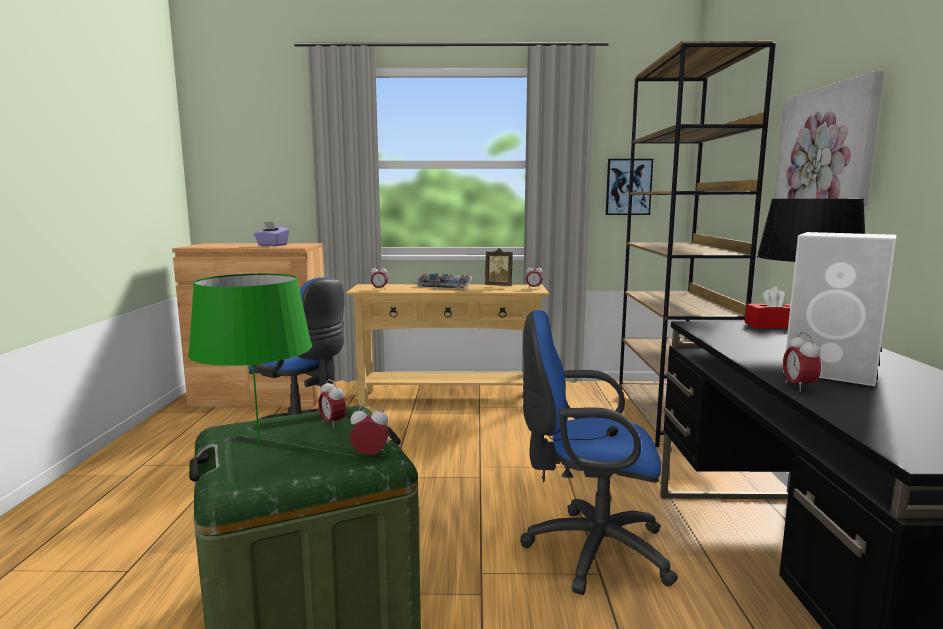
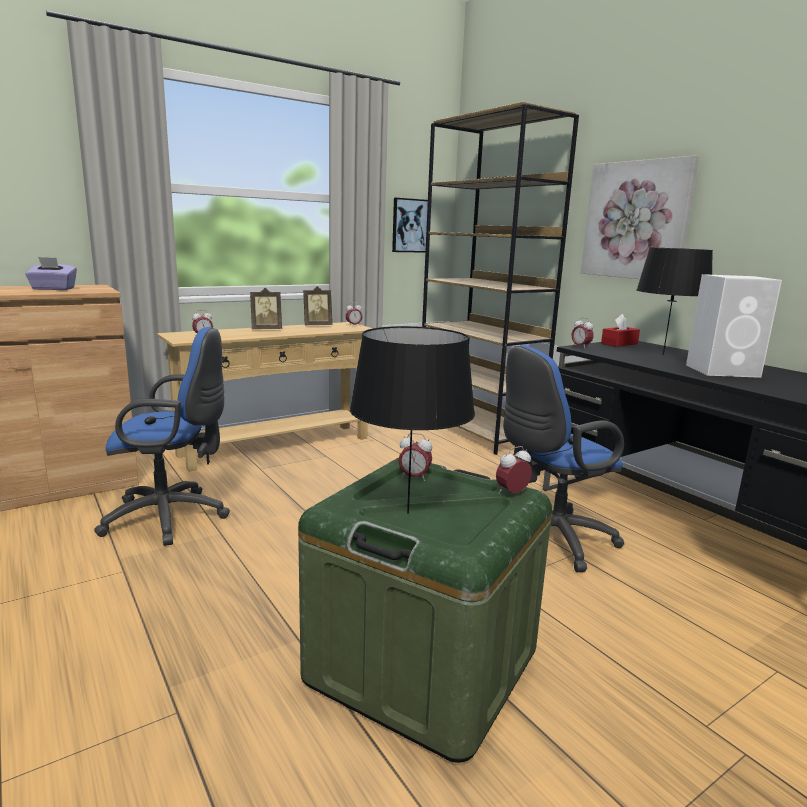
camera: 35 degrees left, 5 degrees up
green table lamp [188,273,312,448] -> black table lamp [350,326,475,513]
keyboard [415,273,473,289] -> picture frame [250,288,282,329]
alarm clock [783,332,821,392] -> alarm clock moved to [572,317,594,349]

